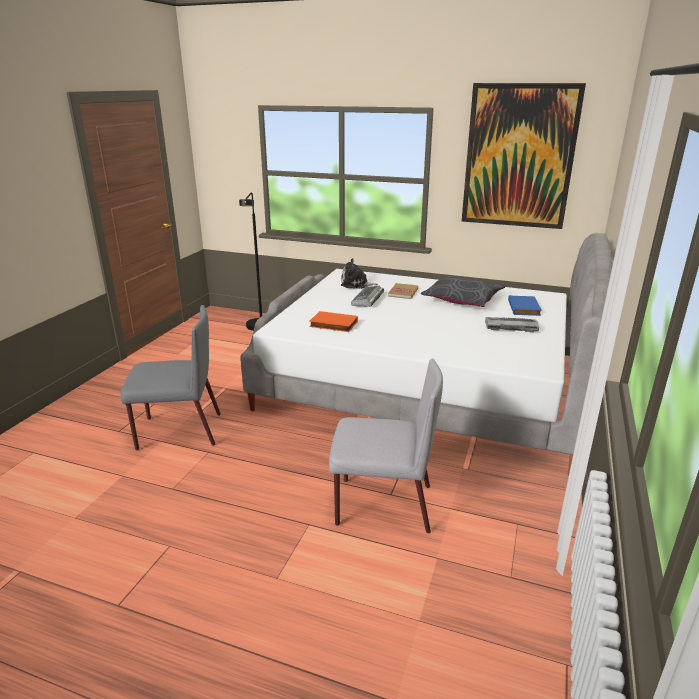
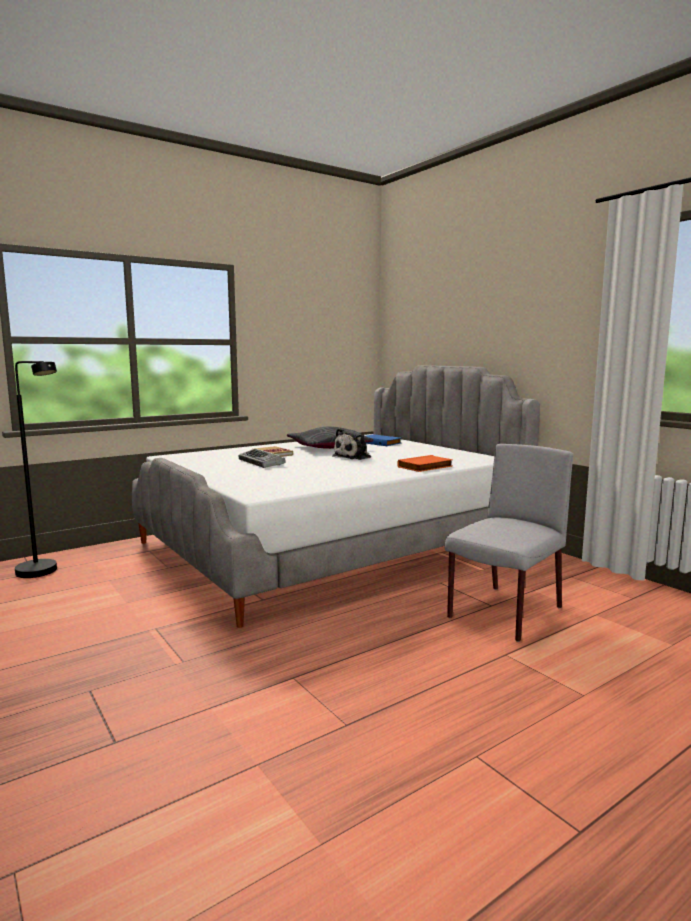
camera: 55 degrees left, 15 degrees down
grey chair [120,305,221,450] -> none
orange book [309,311,358,332] -> orange book moved to [397,455,453,472]
plush toy [341,258,378,289] -> plush toy moved to [332,428,372,460]
picture [462,83,586,229] -> none
keyboard [485,317,539,332] -> none

